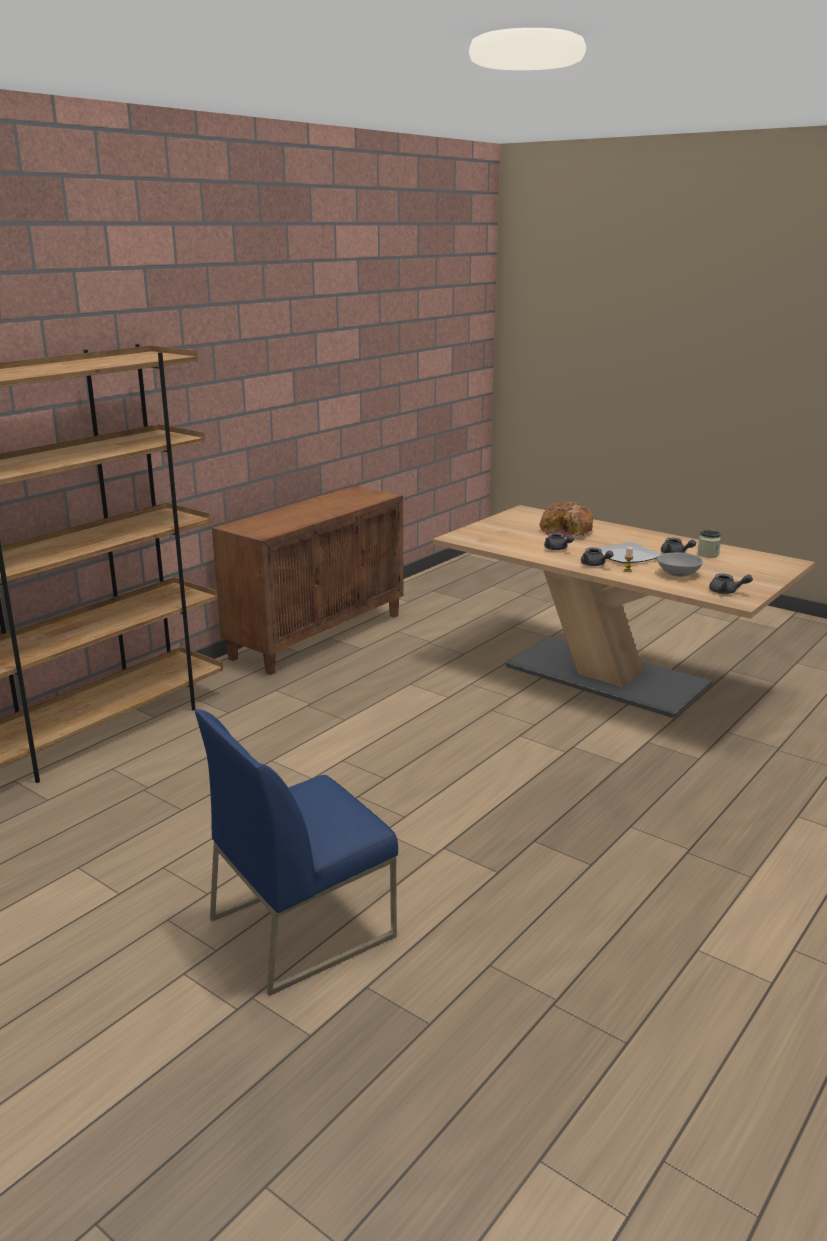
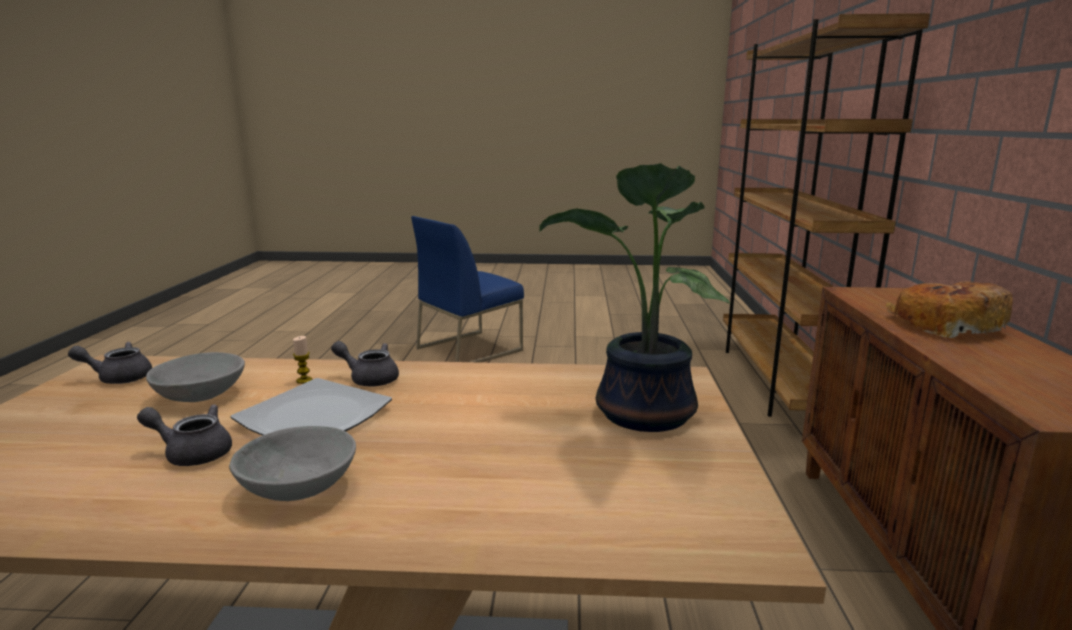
camera: 145 degrees right, 5 degrees down
blue chair [195,709,398,996] -> blue chair turned 150 degrees counterclockwise [411,216,524,363]
bread [539,502,593,538] -> bread moved to [886,281,1013,338]
grey teapot [544,533,574,550] -> none
jar [697,530,721,557] -> none
none -> grey bowl [229,426,356,501]
none -> potted plant [539,163,730,432]

